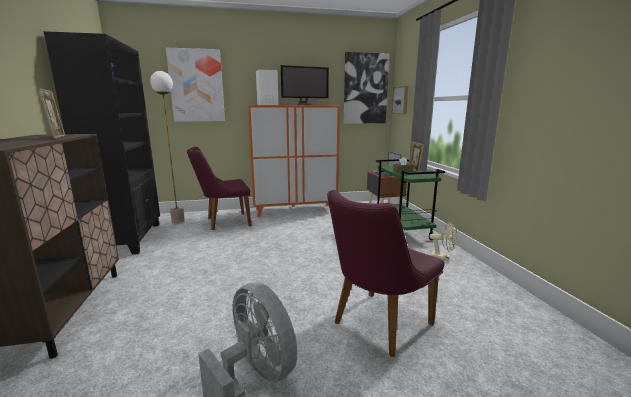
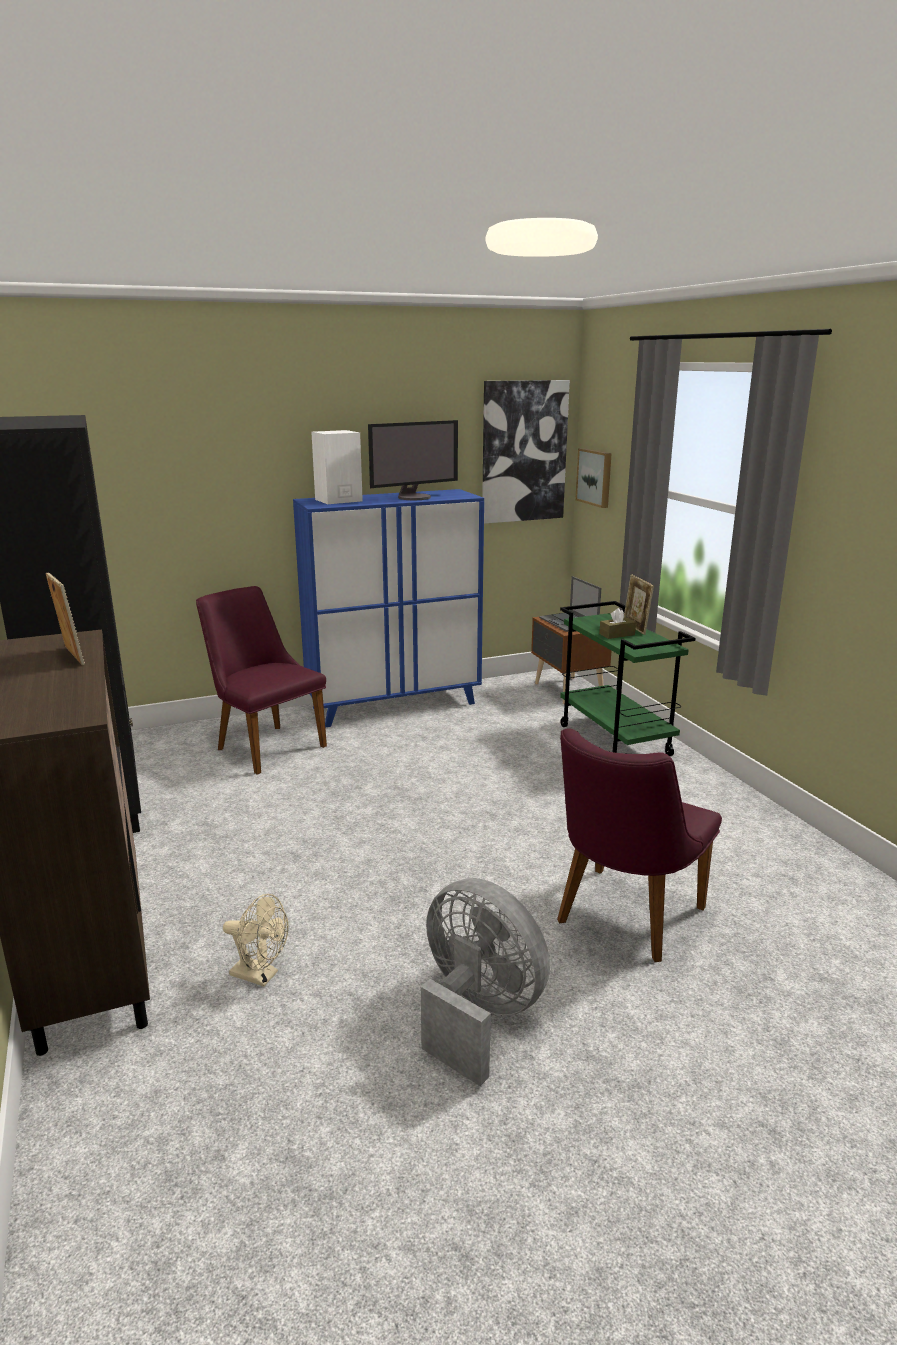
camera: 10 degrees left, 5 degrees up
floor lamp [150,71,185,223] -> none
picture [166,48,225,122] -> none
purple chair [187,147,251,230] -> purple chair turned 75 degrees clockwise [196,586,327,775]
orange cabinet [248,105,340,217] -> blue cabinet [293,489,484,727]
beige fan [429,222,458,261] -> beige fan moved to [223,894,289,987]

